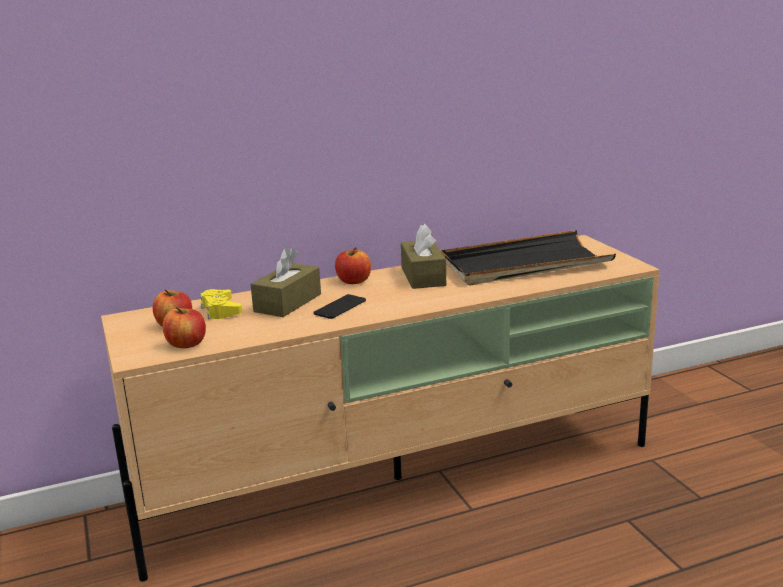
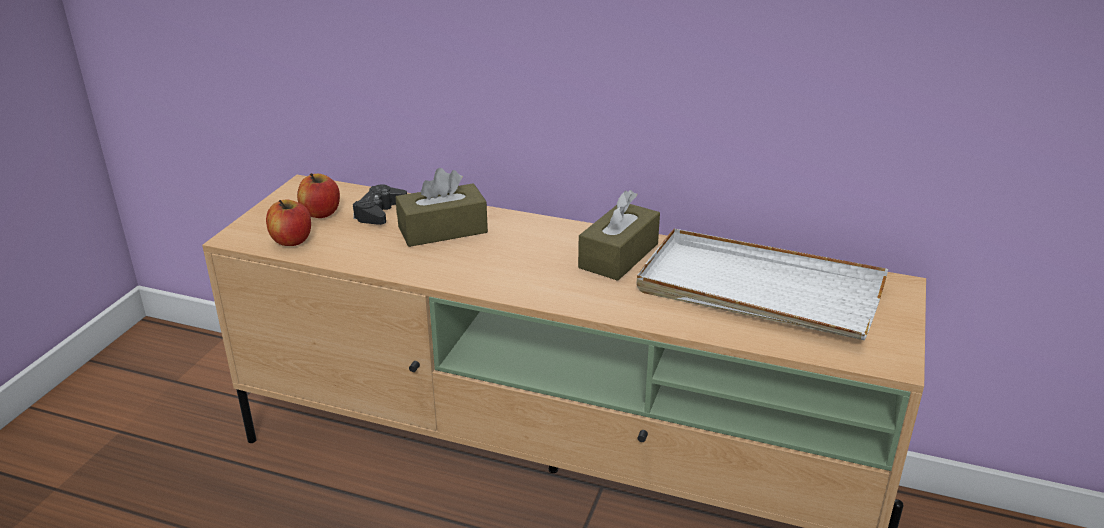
camera: 40 degrees right, 10 degrees up
yellow game controller [200,289,242,320] -> black game controller [353,184,407,225]
phone [313,294,366,319] -> none
apple [335,247,371,284] -> none
black tray [441,230,616,286] -> white tray [636,229,888,340]

